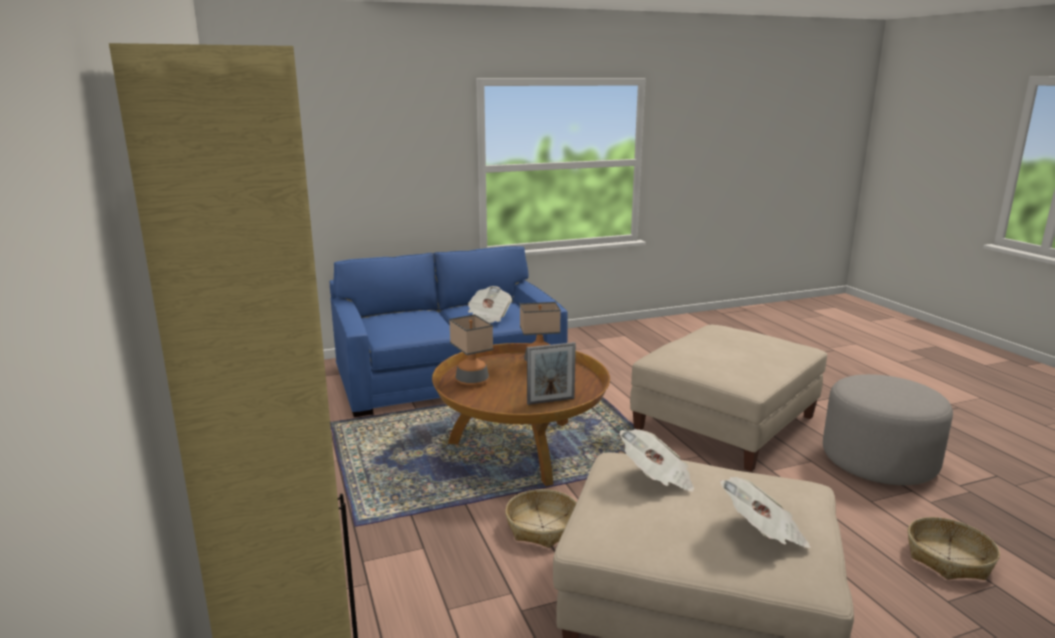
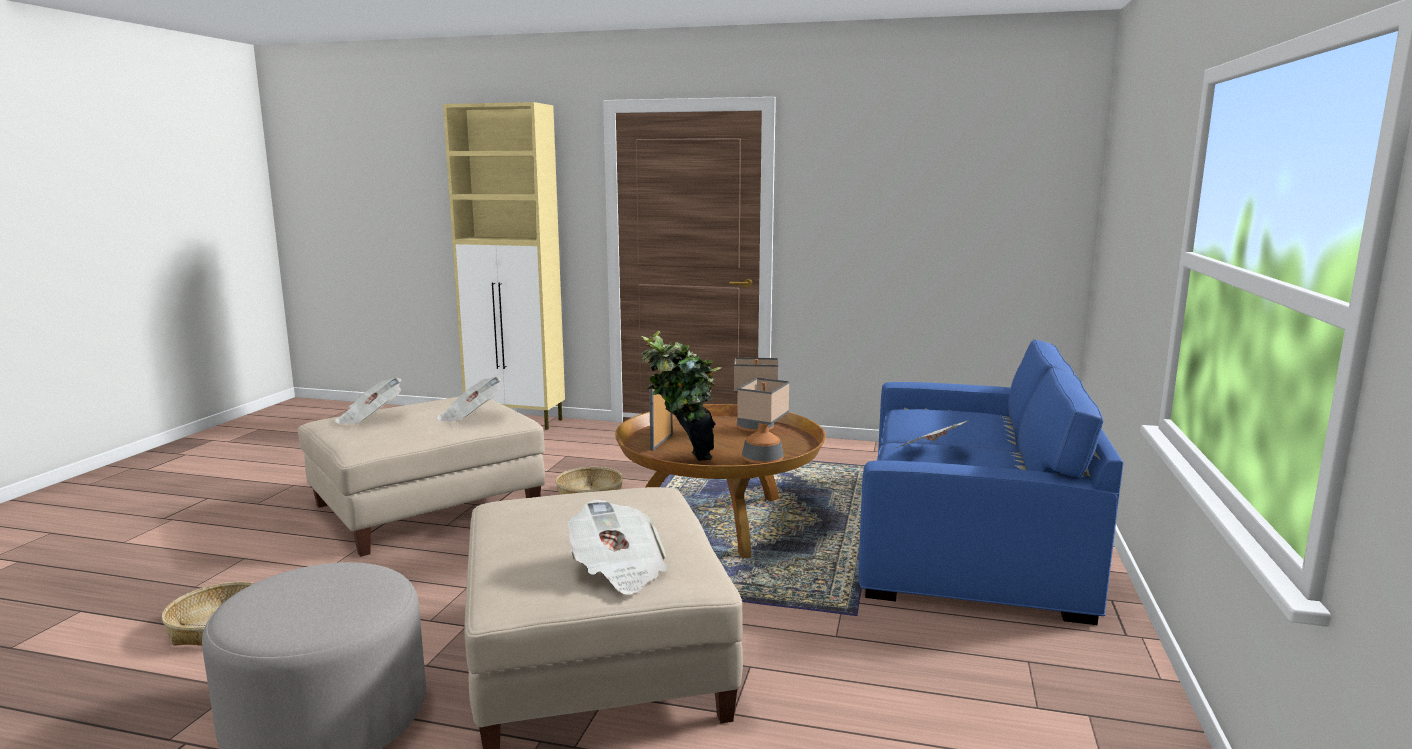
camera: 125 degrees right, 5 degrees down
none -> newspaper [568,500,669,595]
none -> potted plant [641,331,721,461]

